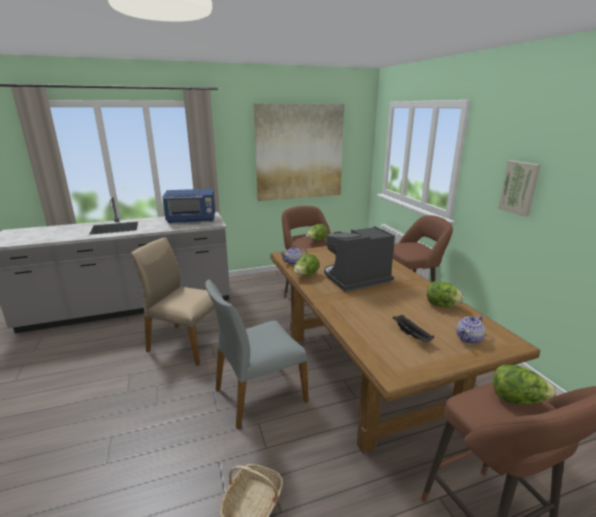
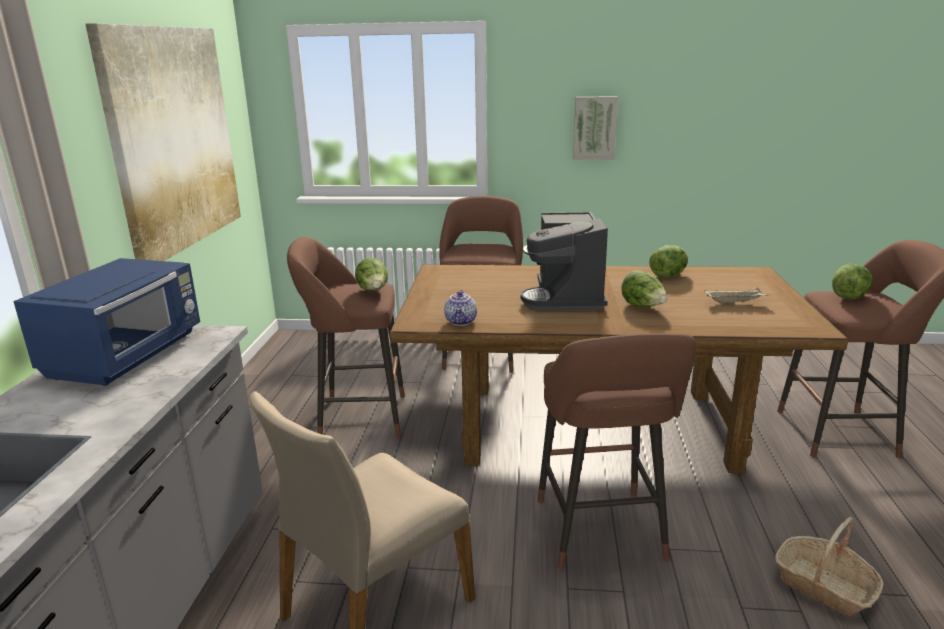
camera: 65 degrees left, 0 degrees up
grey chair [205,279,309,429] -> brown stool [538,333,696,569]
lettuce [294,254,320,276] -> lettuce moved to [621,270,667,307]
black tray [393,315,434,342] -> beige tray [704,288,769,305]
teapot [456,315,485,344] -> none

